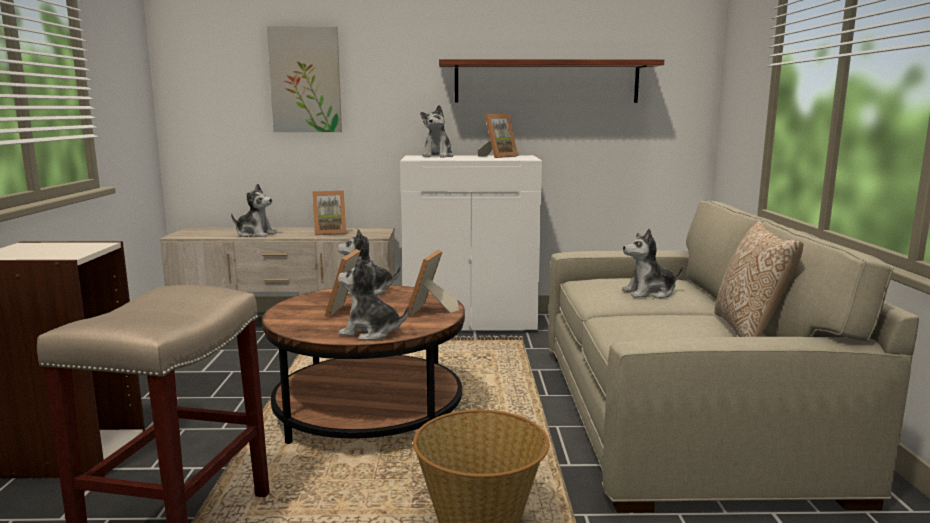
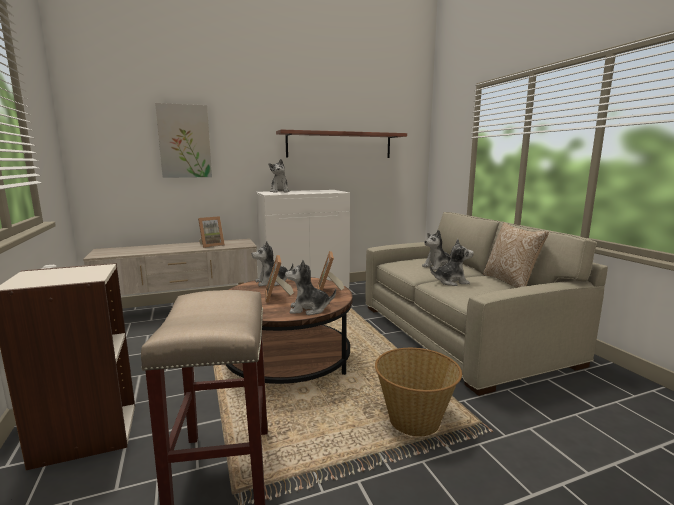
camera: 20 degrees left, 0 degrees up
plush toy [231,184,277,237] -> plush toy moved to [430,239,473,286]
picture frame [478,114,518,158] -> none

